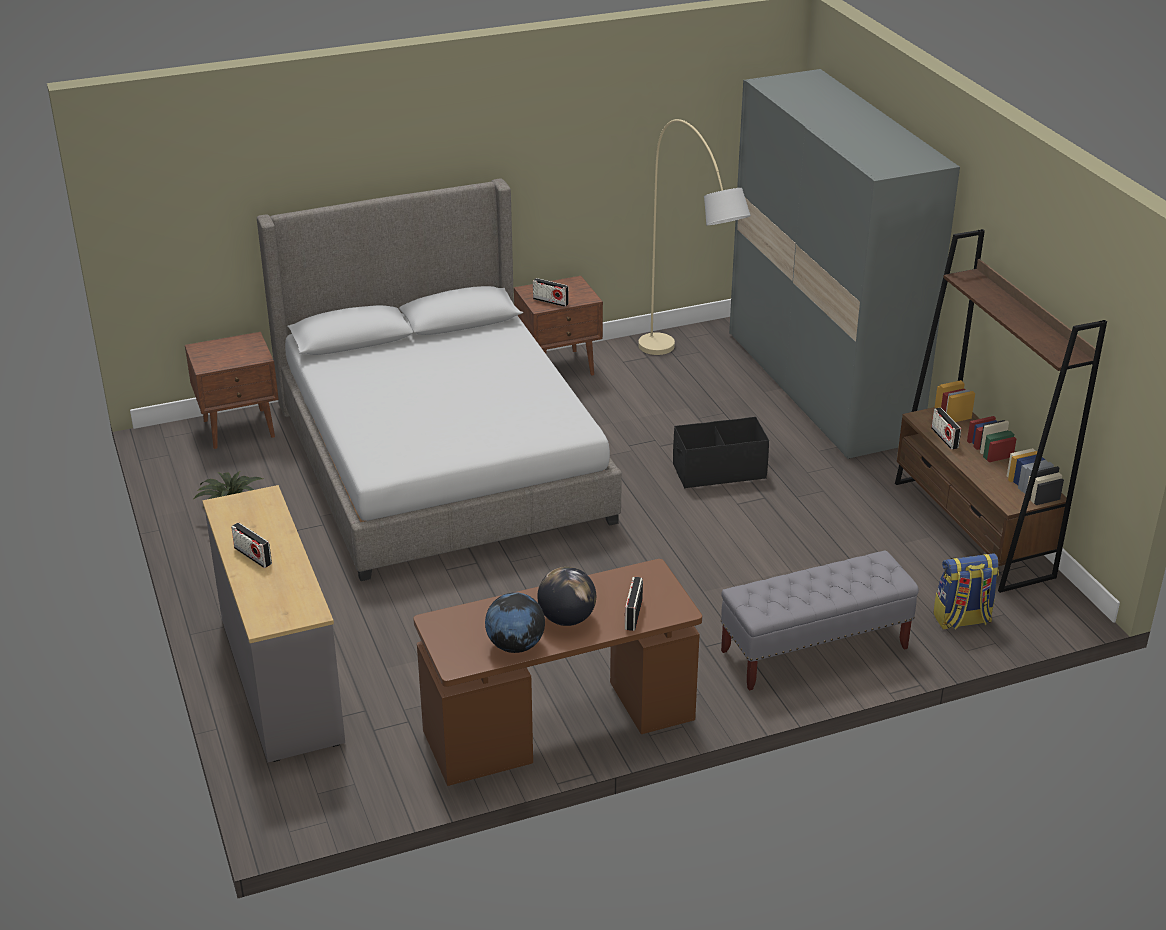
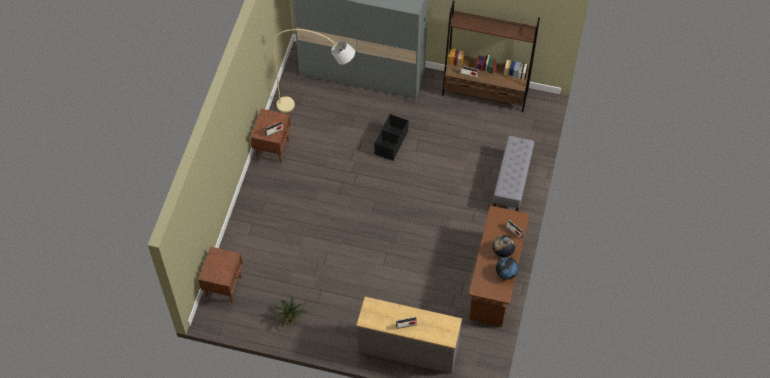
camera: 55 degrees left, 25 degrees up
bed [257,179,622,581] -> none
backpack [933,553,999,629] -> none

